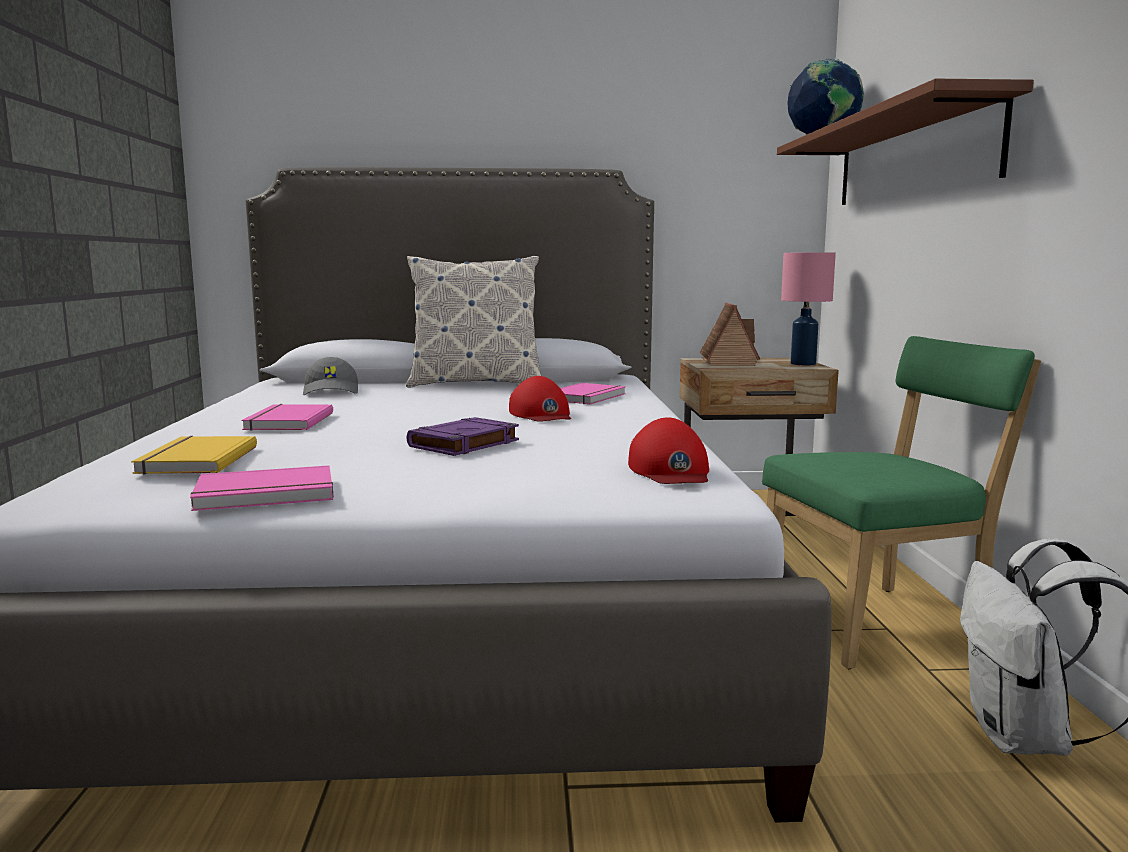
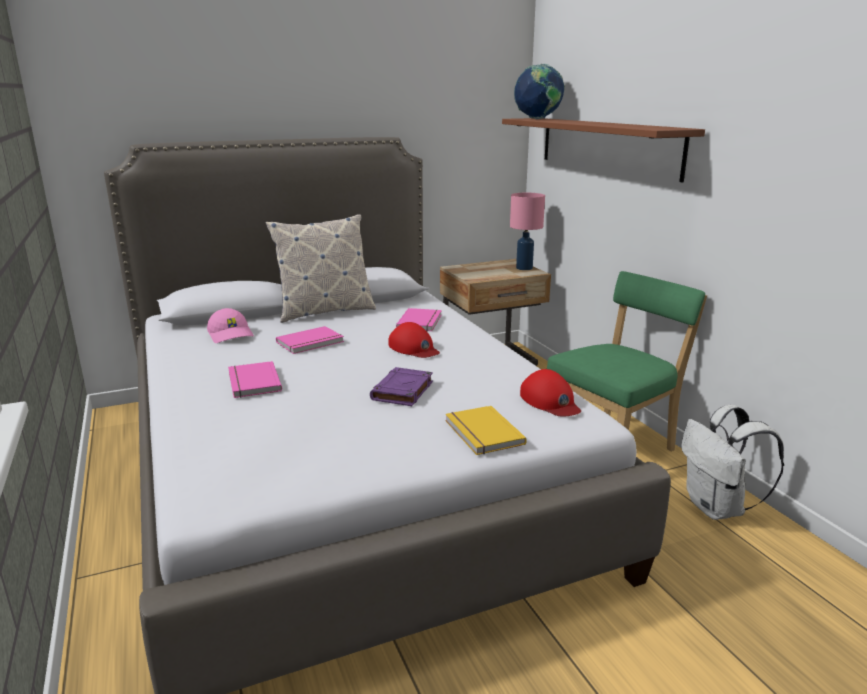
camera: 20 degrees left, 10 degrees up
yellow book [131,436,257,474] -> yellow book moved to [445,406,527,455]
pink book [190,465,333,511] -> pink book moved to [276,326,344,354]
grey cap [303,357,358,395] -> pink cap [207,308,254,343]
toy house [699,303,760,366] -> none

